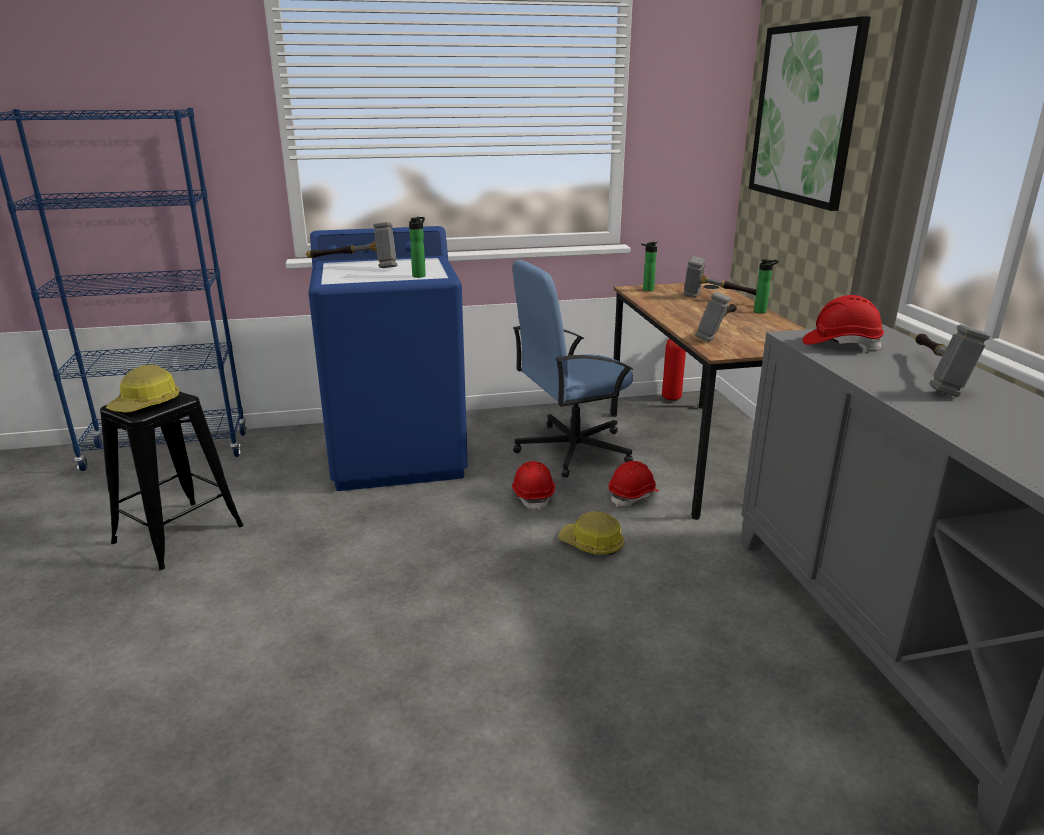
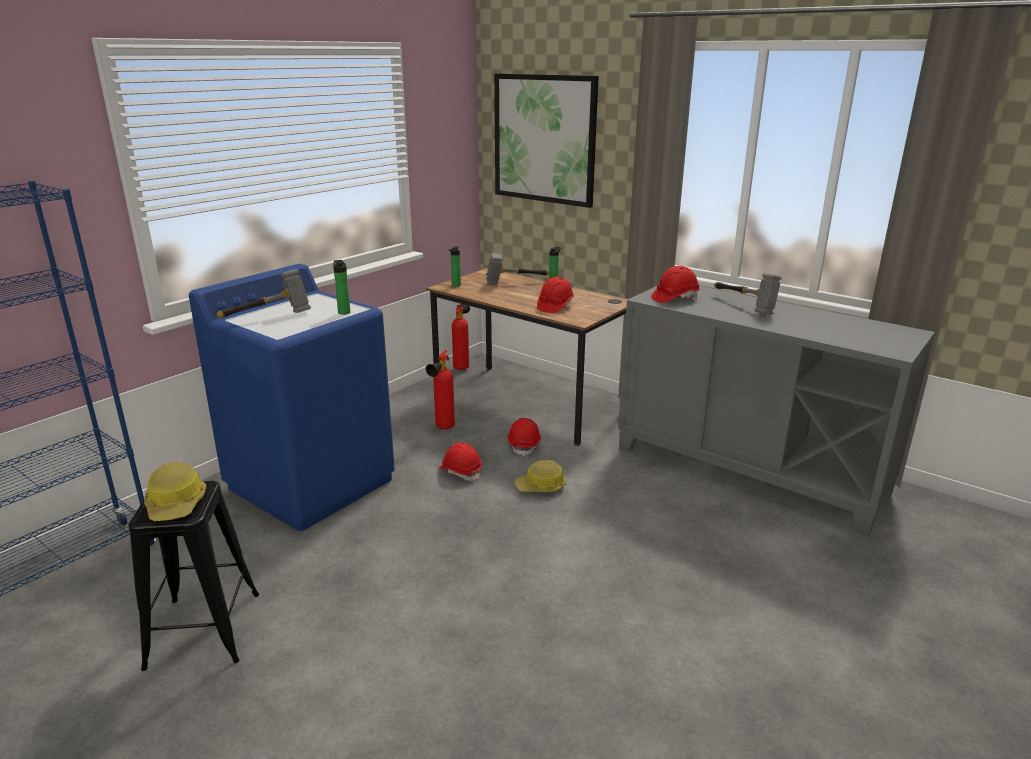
camera: 40 degrees left, 0 degrees up
blue office chair [513,260,633,478] -> fire extinguisher [426,350,455,429]
hammer [695,292,737,342] -> red hard hat [537,277,574,313]

